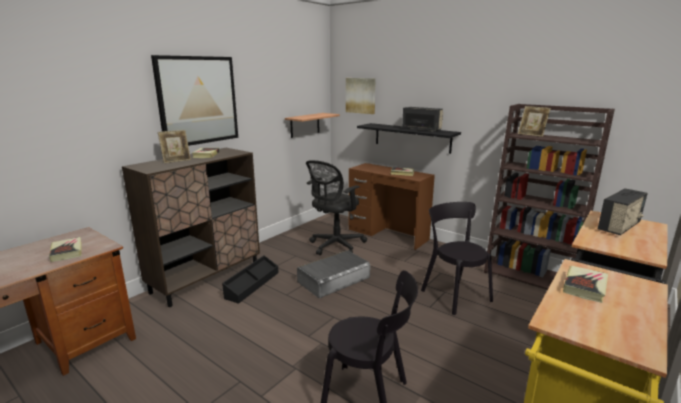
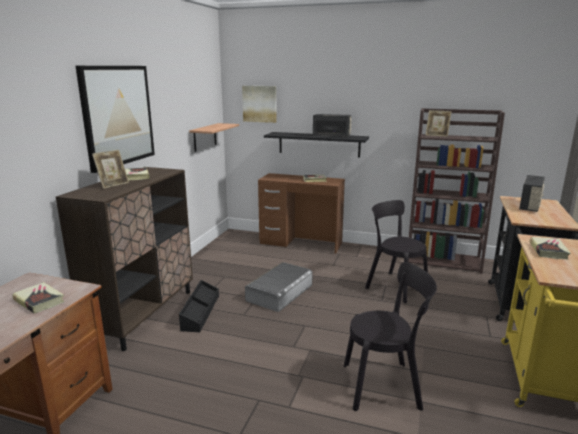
camera: 20 degrees left, 0 degrees up
black office chair [306,160,367,255] -> none

